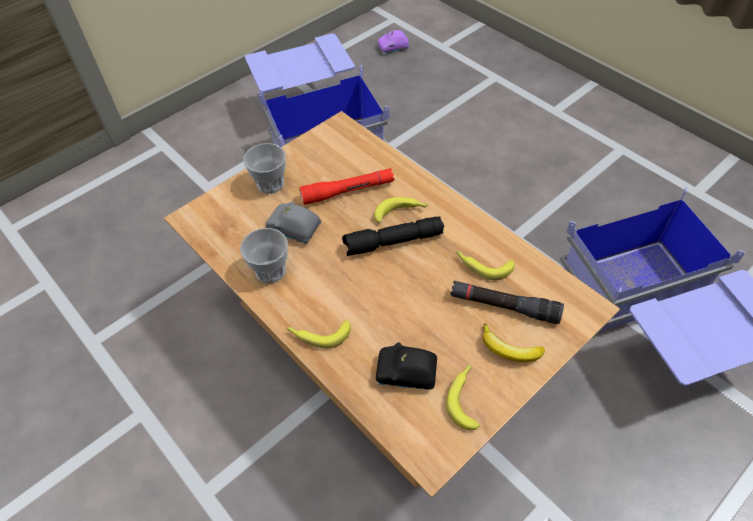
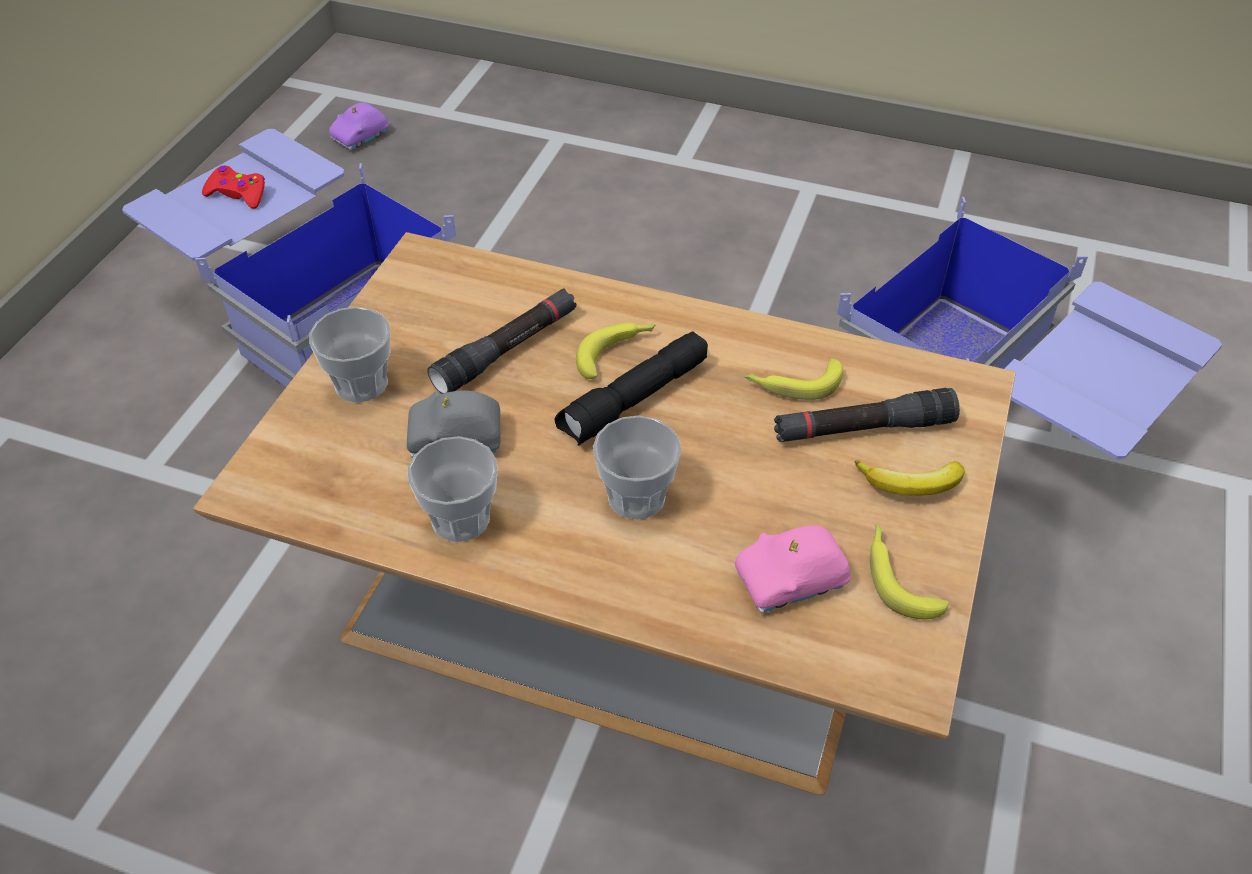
camera: 30 degrees left, 5 degrees down
banana [286,320,351,349] -> none
red flashlight [299,168,394,205] -> black flashlight [427,289,577,394]
black toy car [376,343,437,390] -> pink toy car [735,525,850,613]
none -> red game controller [202,165,265,209]
none -> cup [593,416,682,519]

